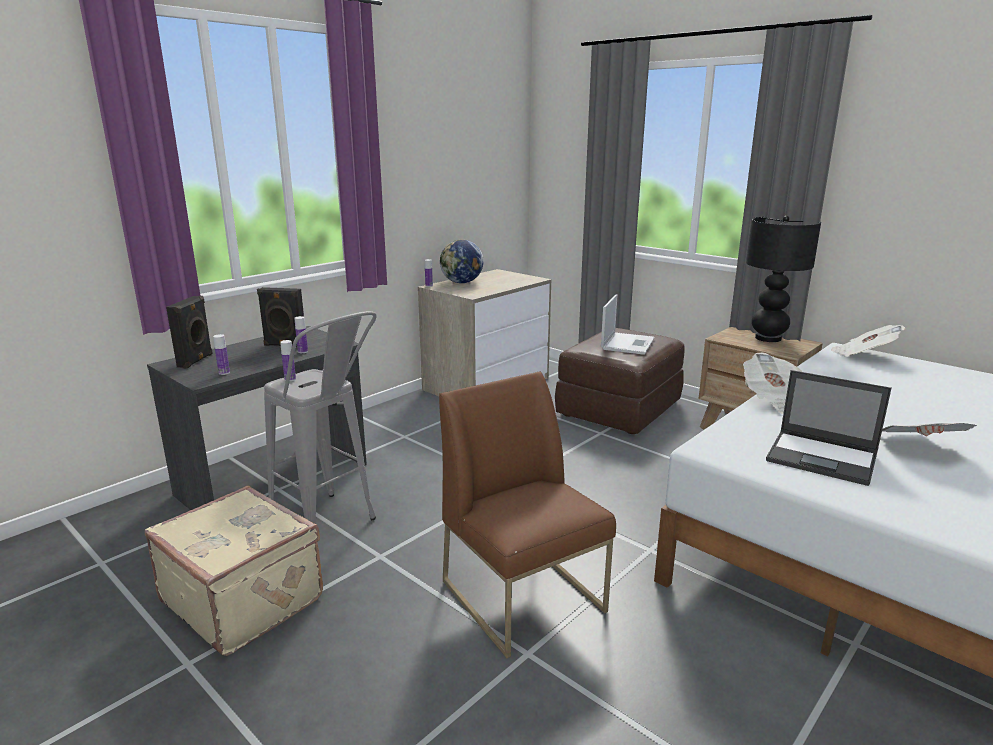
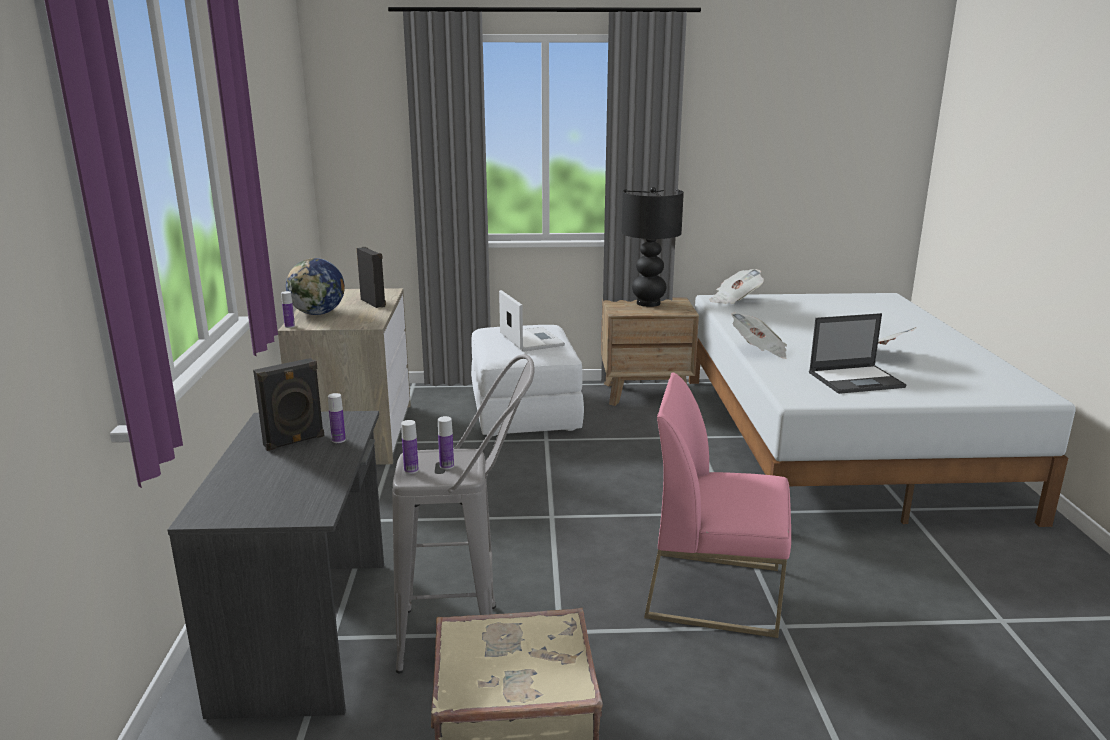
camera: 45 degrees left, 0 degrees up
black speaker [166,296,213,369] -> black speaker moved to [357,247,386,308]
bottle [213,334,230,375] -> bottle moved to [438,416,454,469]
brown chair [439,372,616,658] -> pink chair [644,372,791,638]
brown ottoman [555,328,685,434] -> white ottoman [471,325,584,436]

